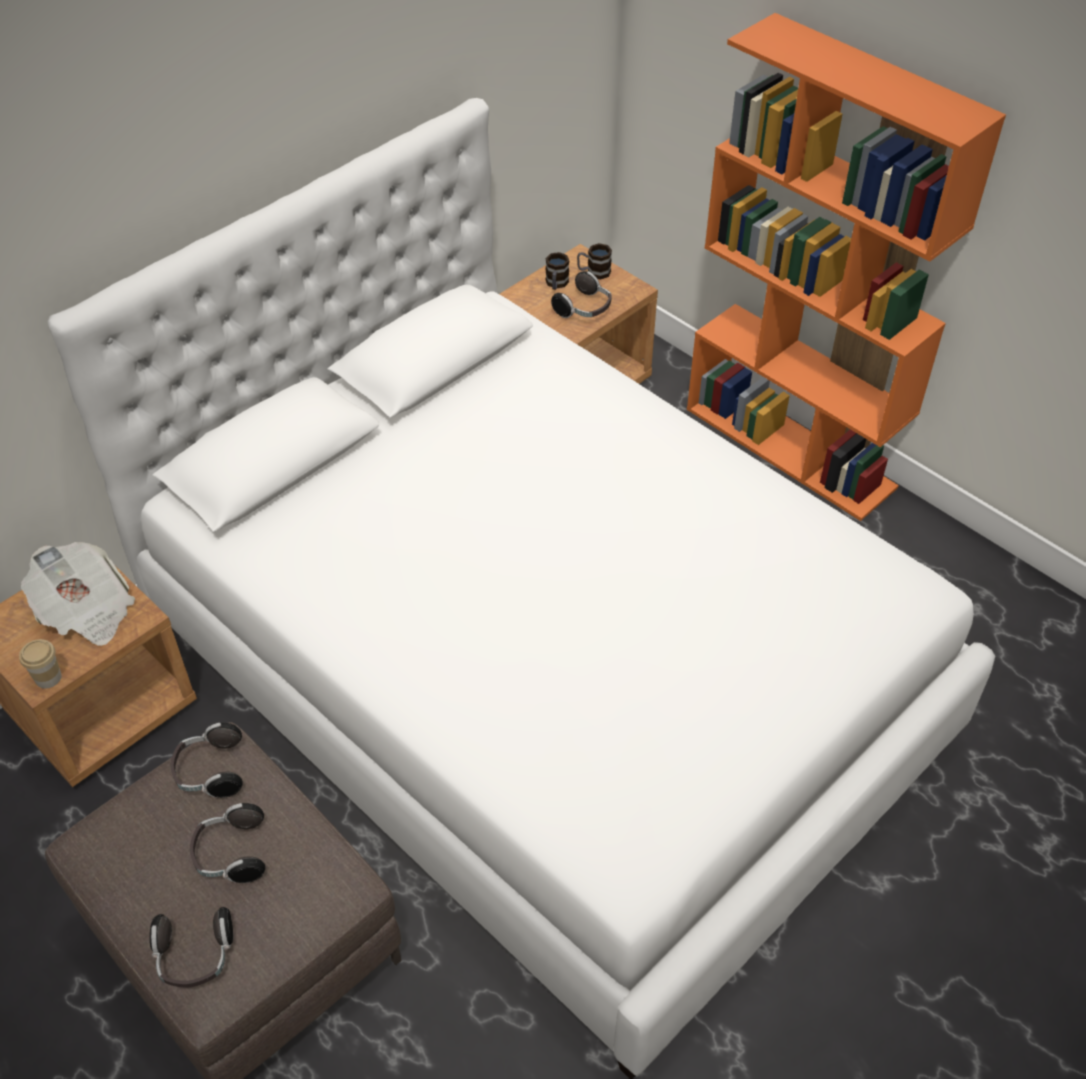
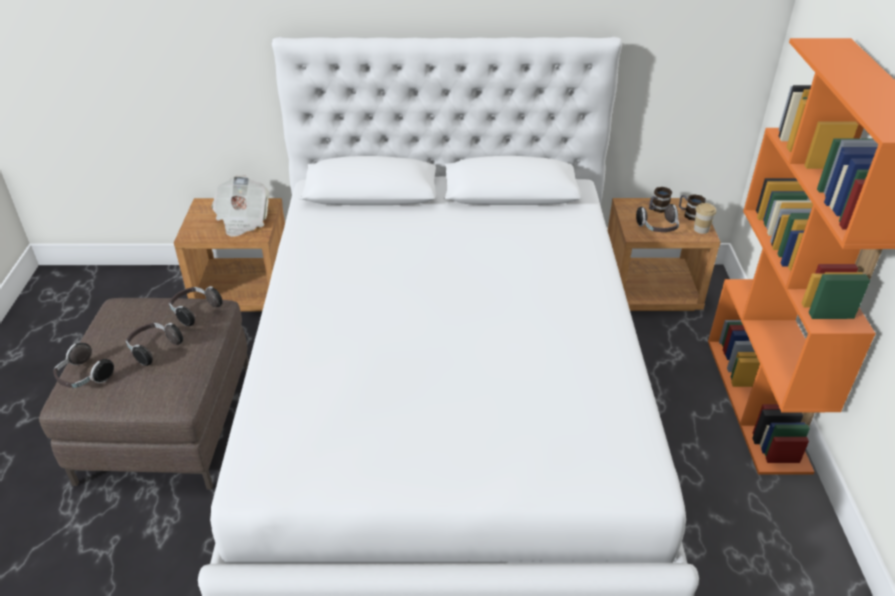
camera: 45 degrees right, 10 degrees down
cup [19,639,62,689] -> cup moved to [694,203,716,234]

